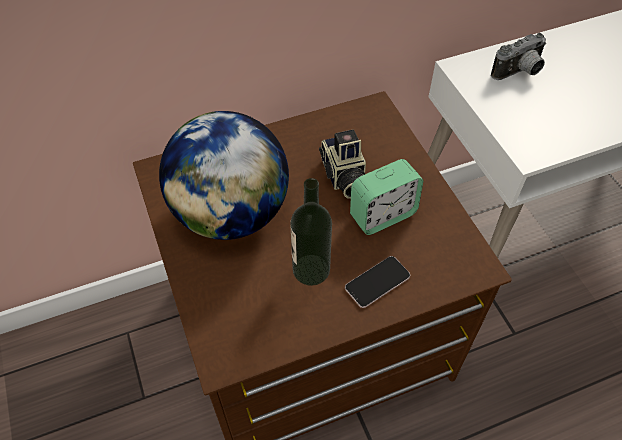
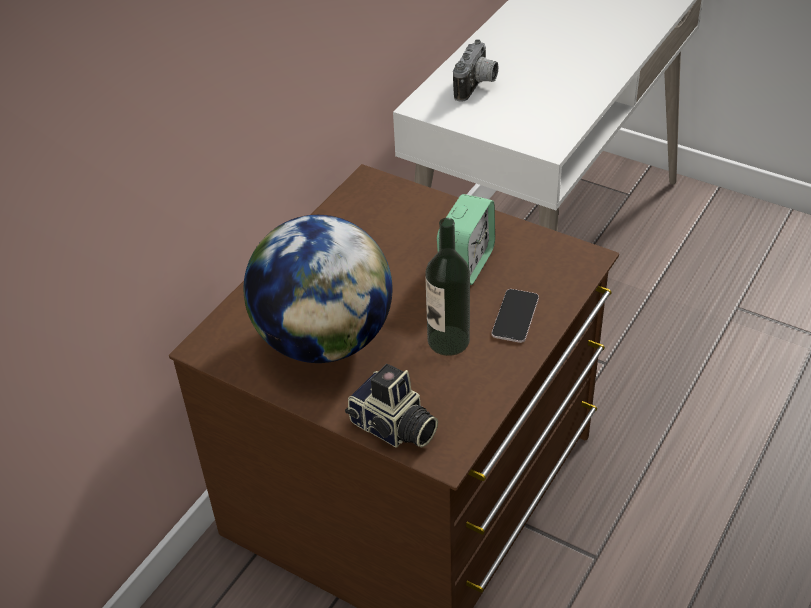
camera: 35 degrees left, 10 degrees down
camera [319,130,366,199] -> camera moved to [345,364,438,448]

